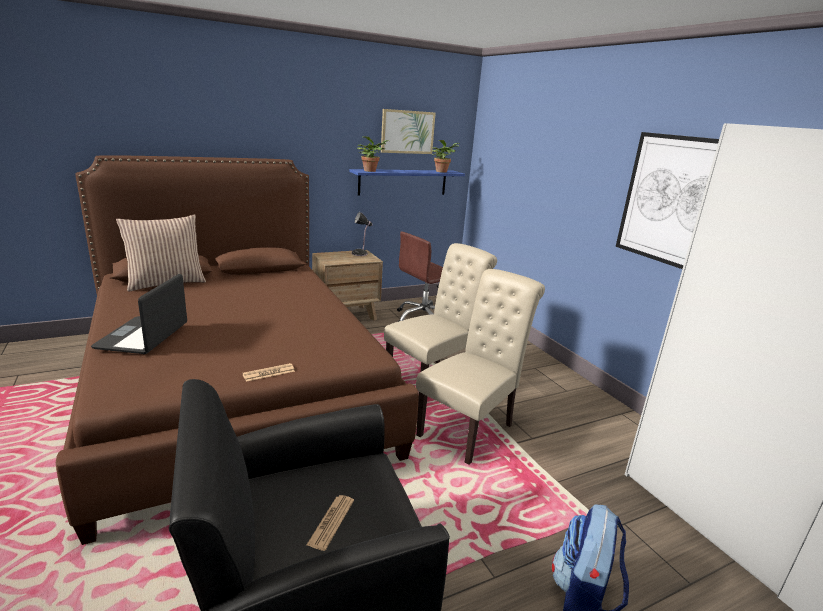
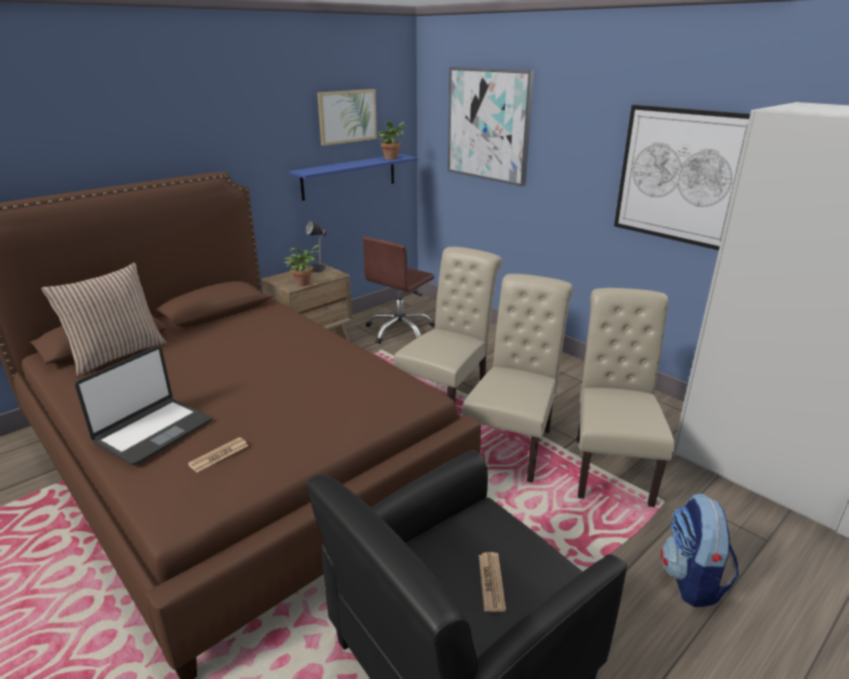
camera: 15 degrees left, 5 degrees up
laptop [91,274,187,354] -> laptop turned 135 degrees counterclockwise [75,346,212,465]
newspaper [242,363,295,382] -> newspaper moved to [188,437,248,472]
potted plant [357,136,389,172] -> potted plant moved to [285,245,320,286]
none -> picture [448,67,534,186]
none -> beige chair [577,288,675,507]

